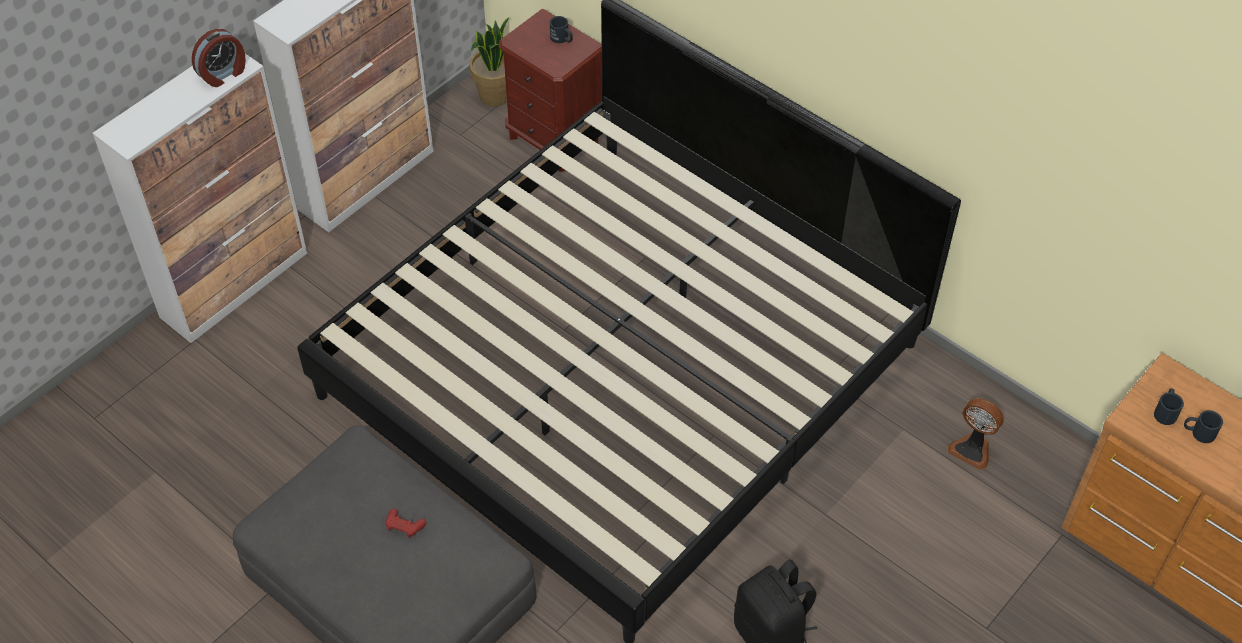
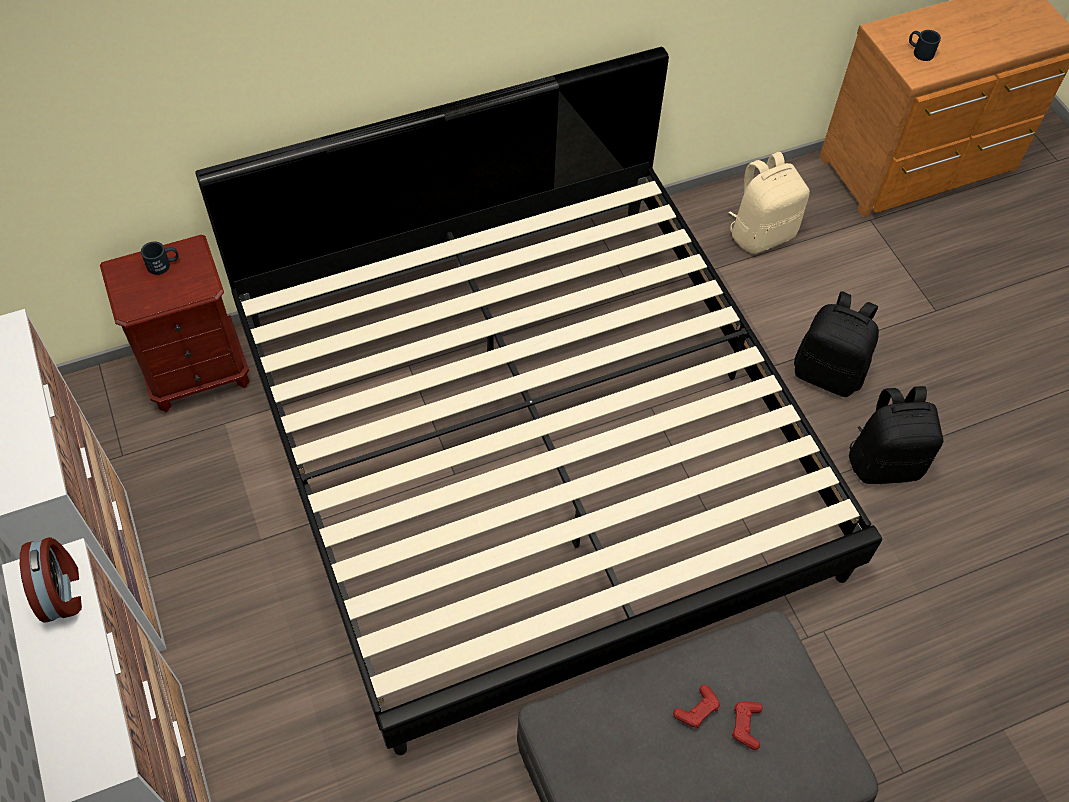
camera: 65 degrees left, 5 degrees up
potted plant [469,18,509,107] -> none
fan [947,398,1004,470] -> beige backpack [729,152,810,254]
black mug [1184,410,1223,443] -> none
none -> red game controller [732,702,763,750]
none -> black backpack [794,291,879,397]

